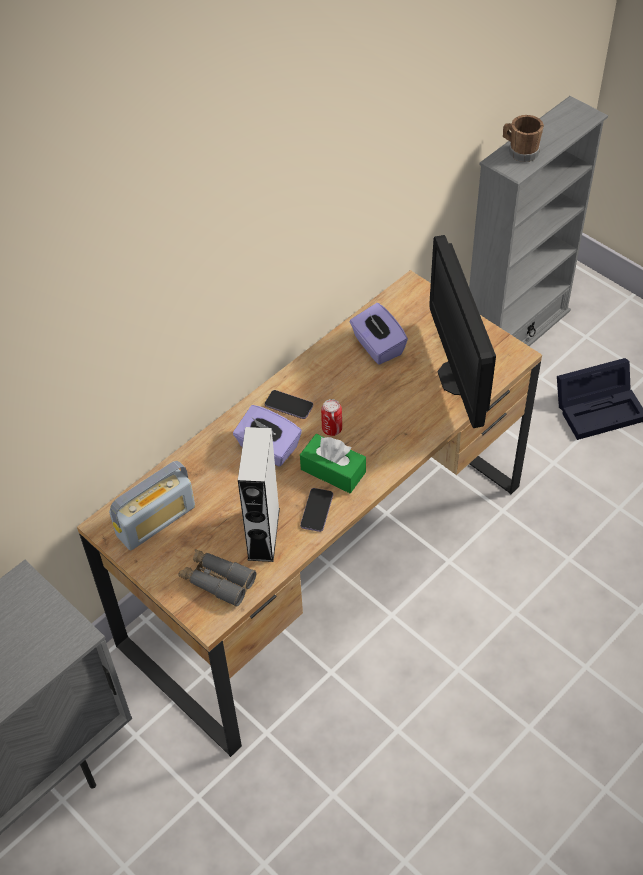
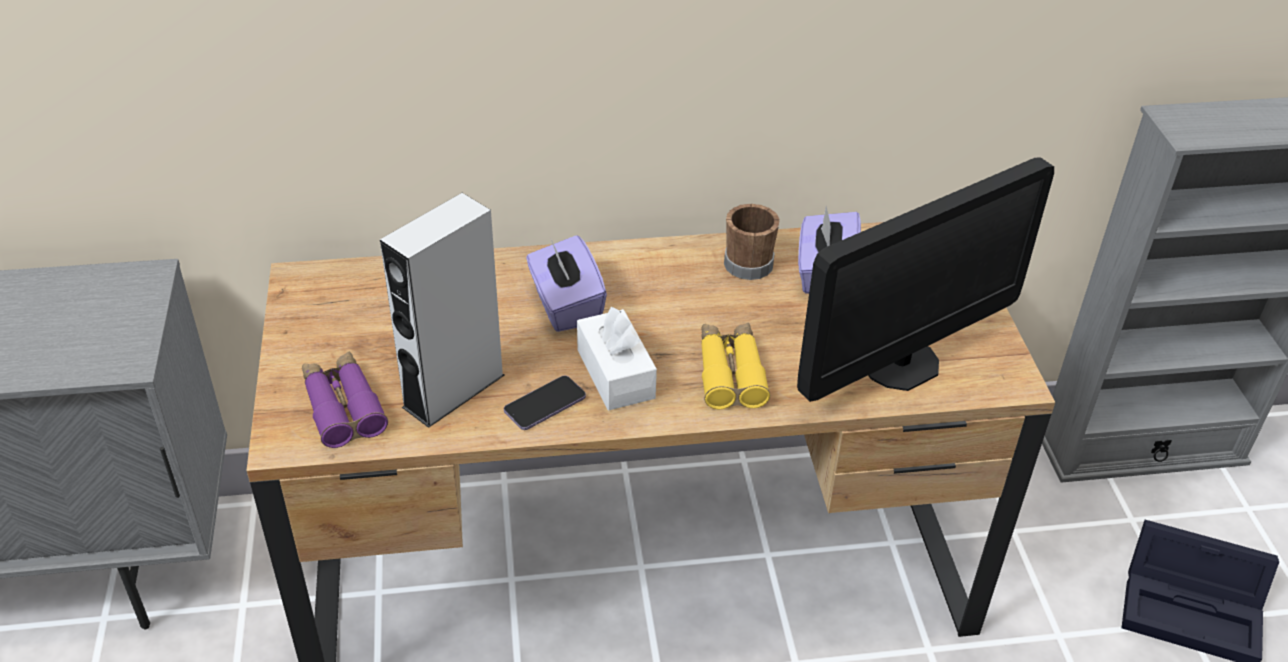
camera: 35 degrees right, 10 degrees down
radio [109,461,195,550] -> none
grey binoculars [179,549,256,607] -> purple binoculars [302,352,388,448]
phone [265,390,313,419] -> none
green tissue box [300,434,366,493] -> white tissue box [577,307,657,411]
can [321,399,342,436] -> none
monitor [430,235,496,428] -> monitor turned 150 degrees counterclockwise [797,157,1054,402]
brown mug [503,115,544,162] -> brown mug moved to [724,204,780,280]
none -> yellow binoculars [701,323,770,409]

